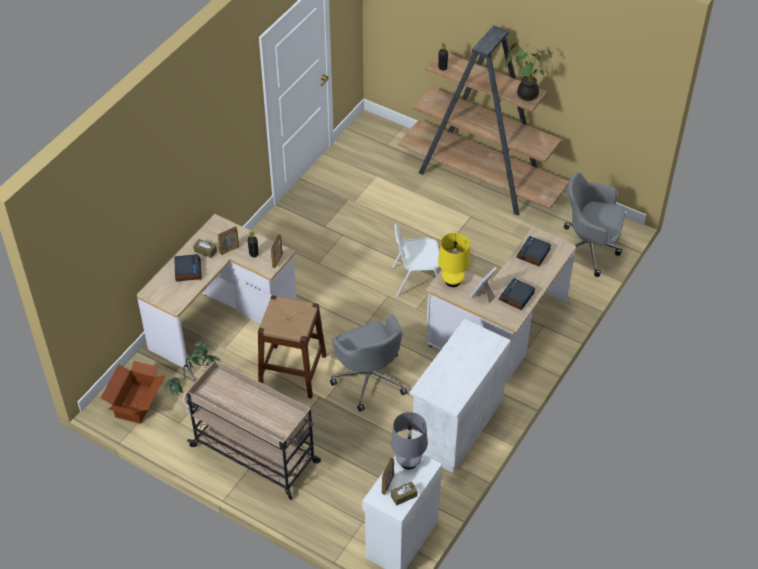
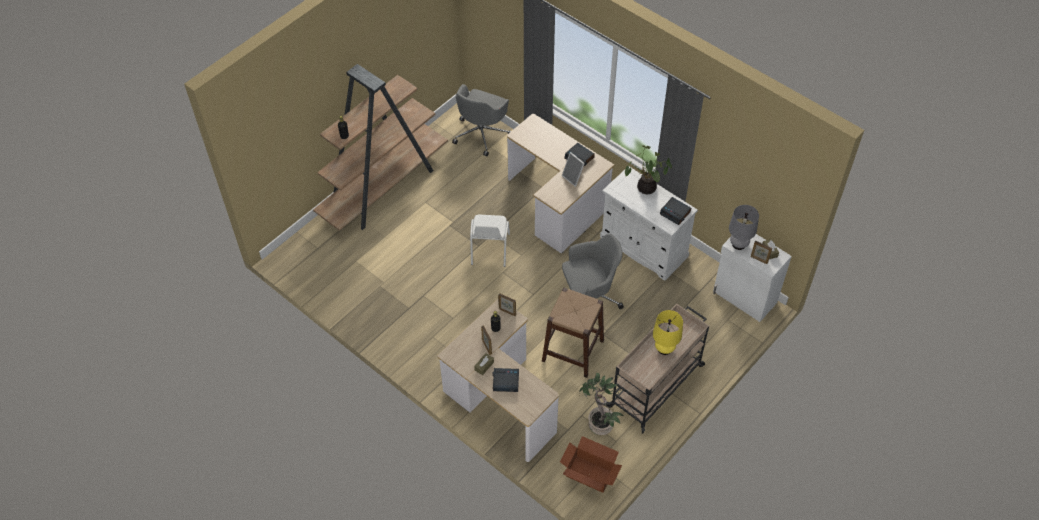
camera: 80 degrees left, 5 degrees up
yellow table lamp [438,233,470,287] -> yellow table lamp moved to [653,310,683,355]
potted plant [505,42,552,101] -> potted plant moved to [625,146,672,194]
alarm clock [516,236,551,267] -> alarm clock moved to [660,197,691,225]

